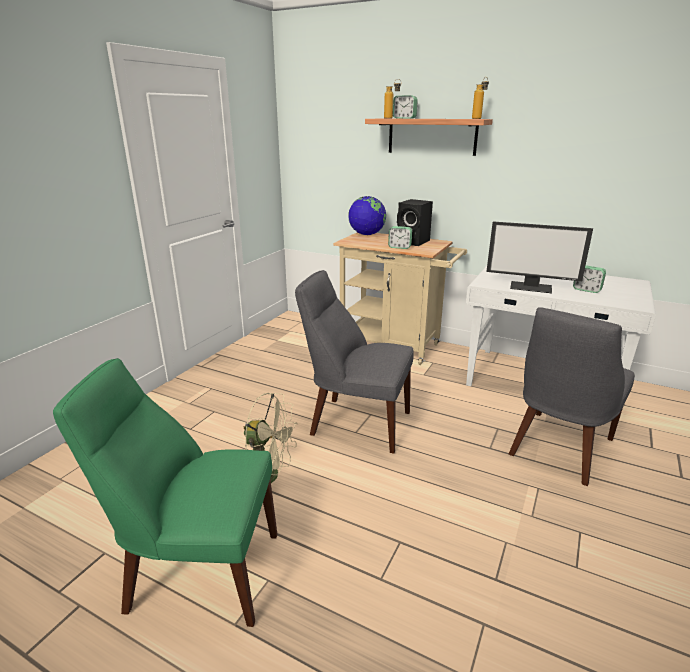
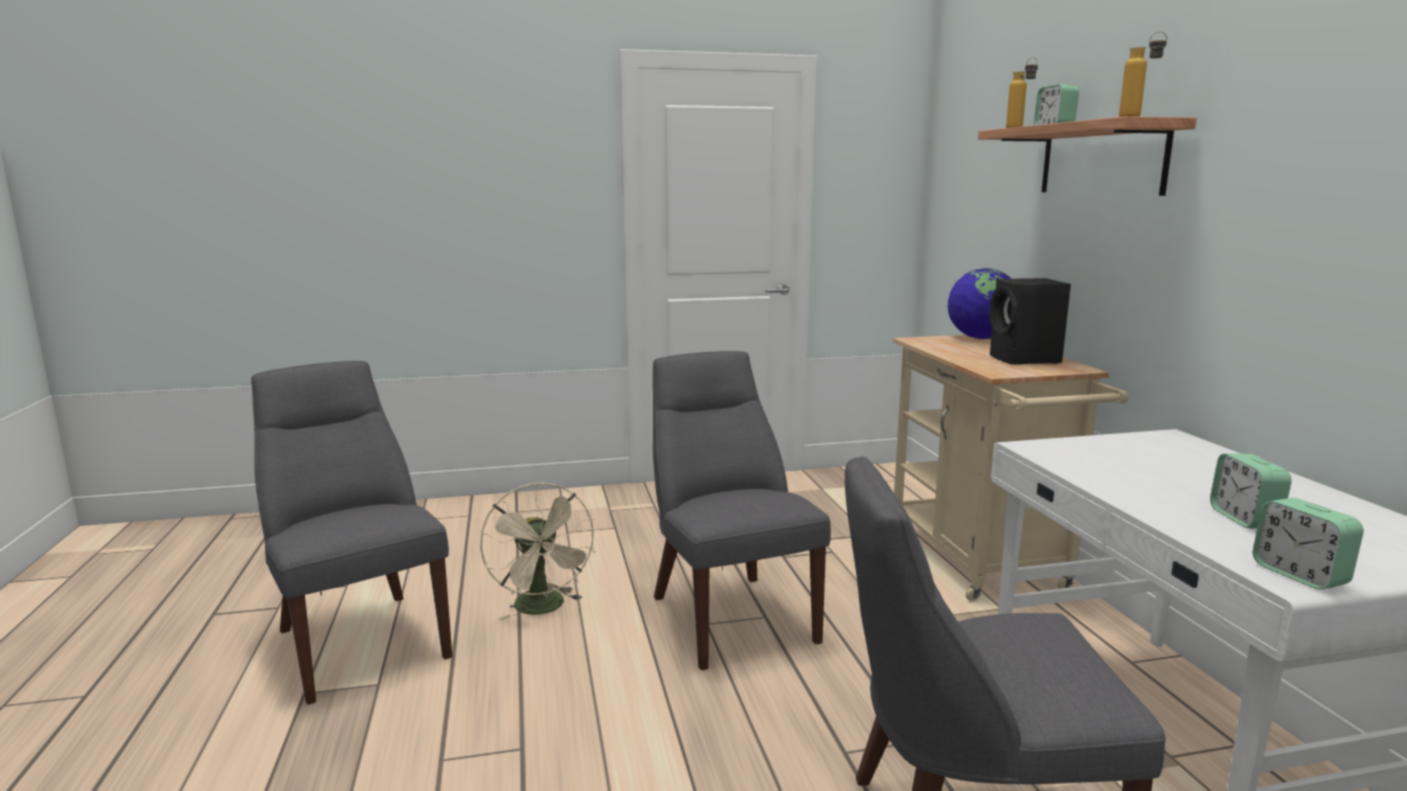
camera: 50 degrees right, 10 degrees down
green chair [53,358,277,627] -> grey chair [251,361,452,705]
alarm clock [388,226,412,249] -> alarm clock moved to [1253,498,1364,590]
monitor [486,221,593,293] -> none

